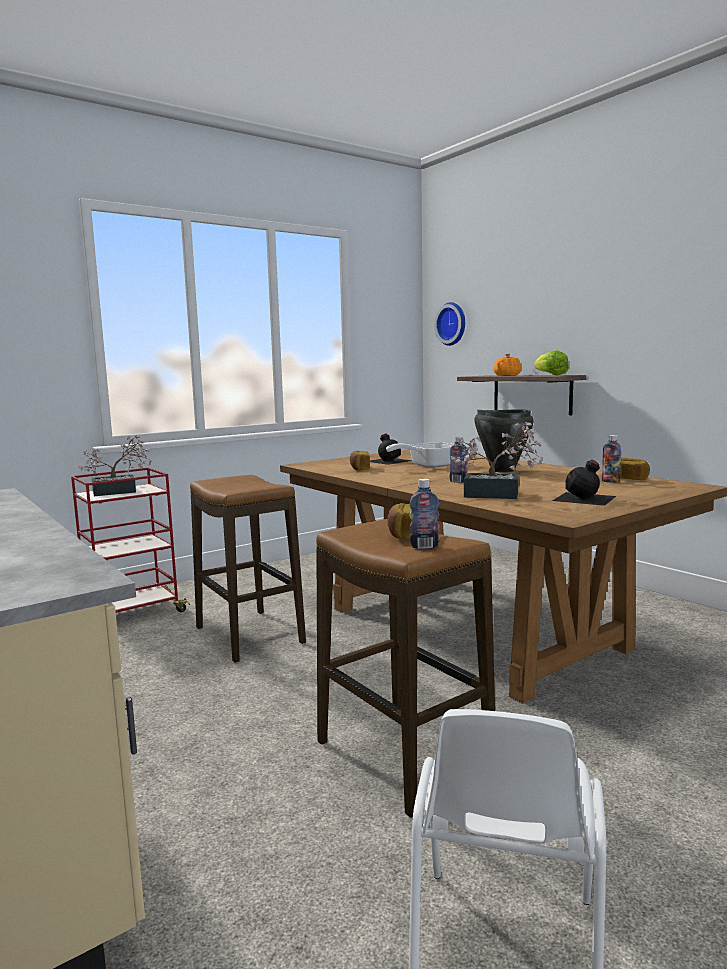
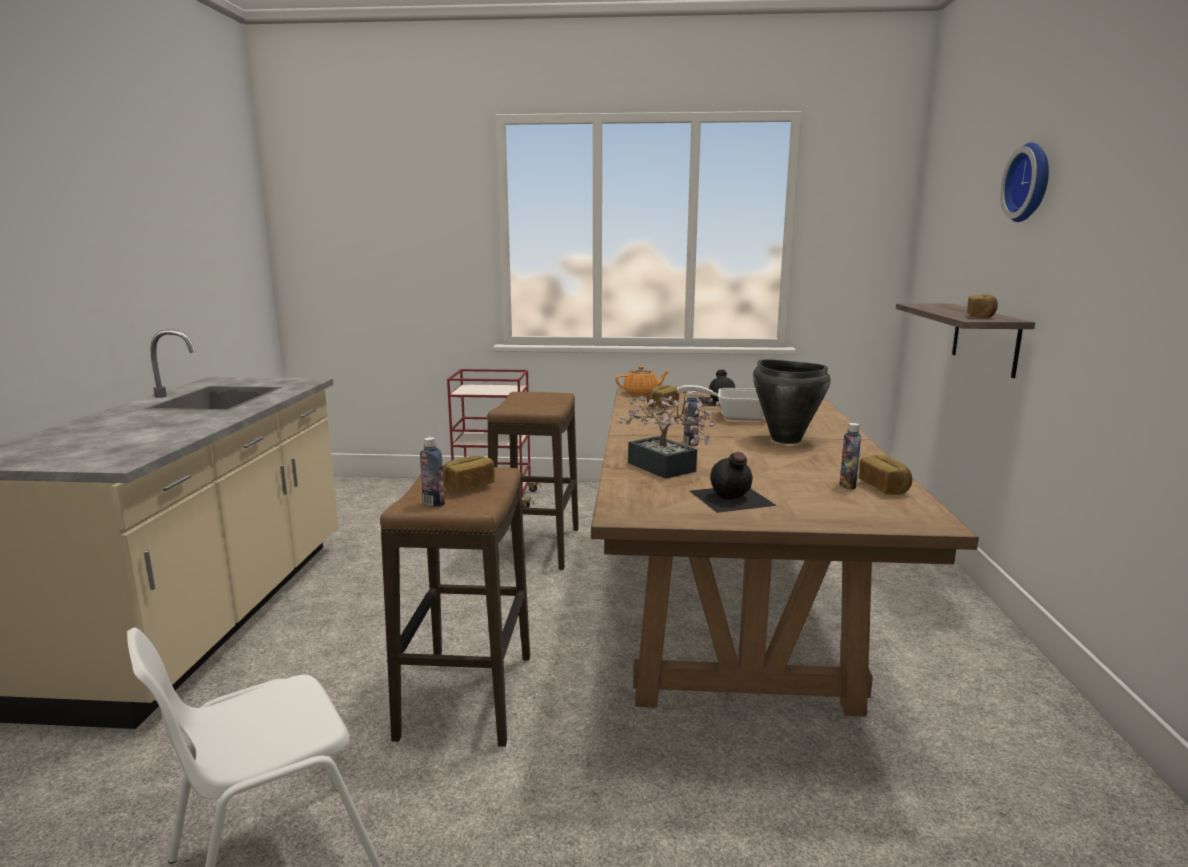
camera: 40 degrees right, 5 degrees up
potted plant [78,435,152,496] -> none
wall clock [434,302,465,346] -> wall clock moved to [1000,142,1049,222]
orange teapot [493,354,522,376] -> orange teapot moved to [615,366,669,395]
lettuce [534,350,569,375] -> bread [967,294,998,318]

